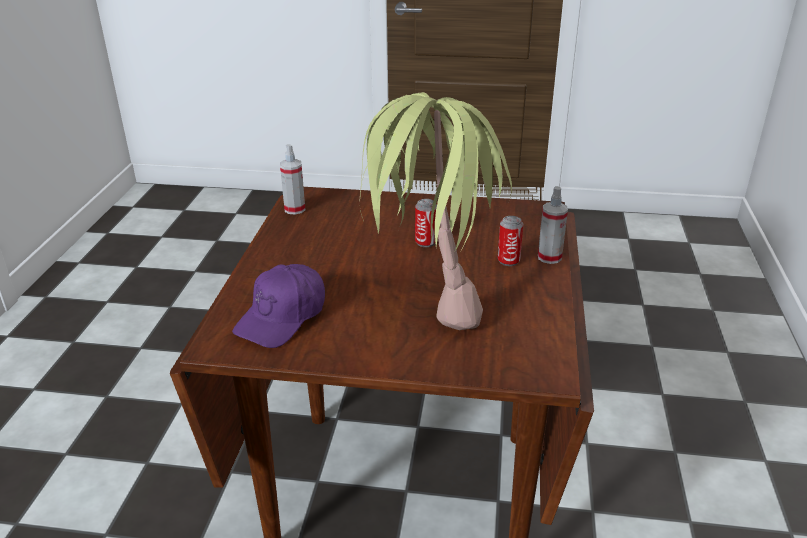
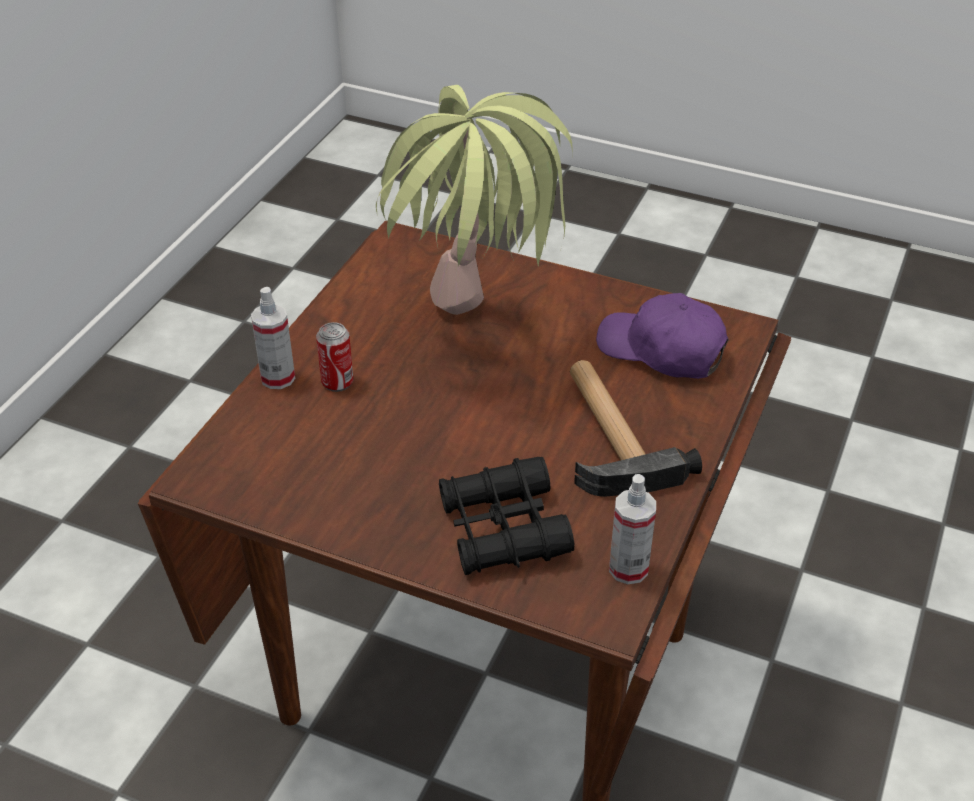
camera: 165 degrees left, 10 degrees up
purple cap [232,264,325,348] -> purple cap turned 105 degrees counterclockwise [596,293,728,379]
can [415,199,437,247] -> none
none -> black binoculars [439,457,574,575]
none -> hammer [570,360,702,497]

